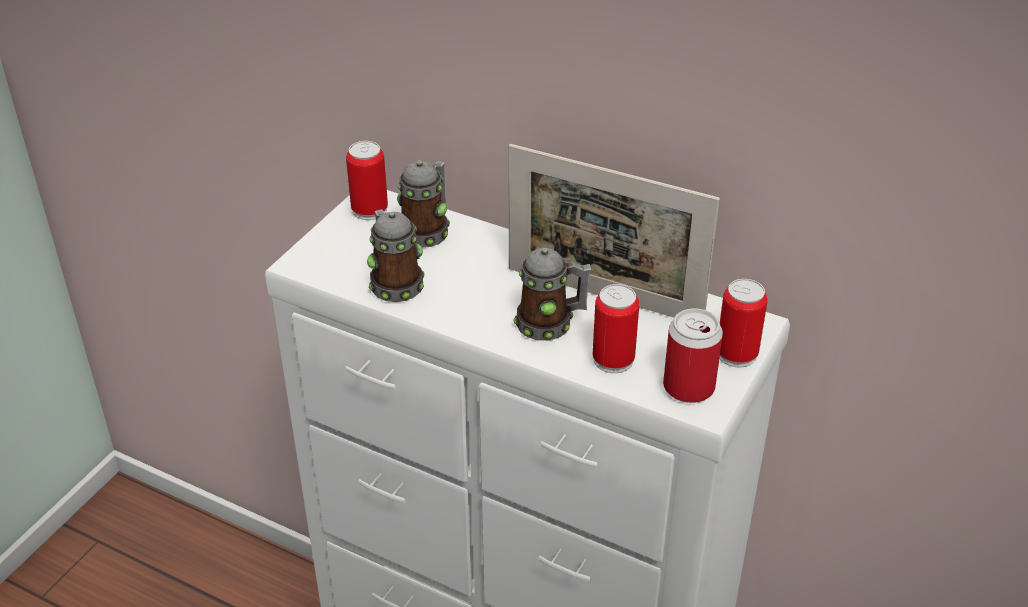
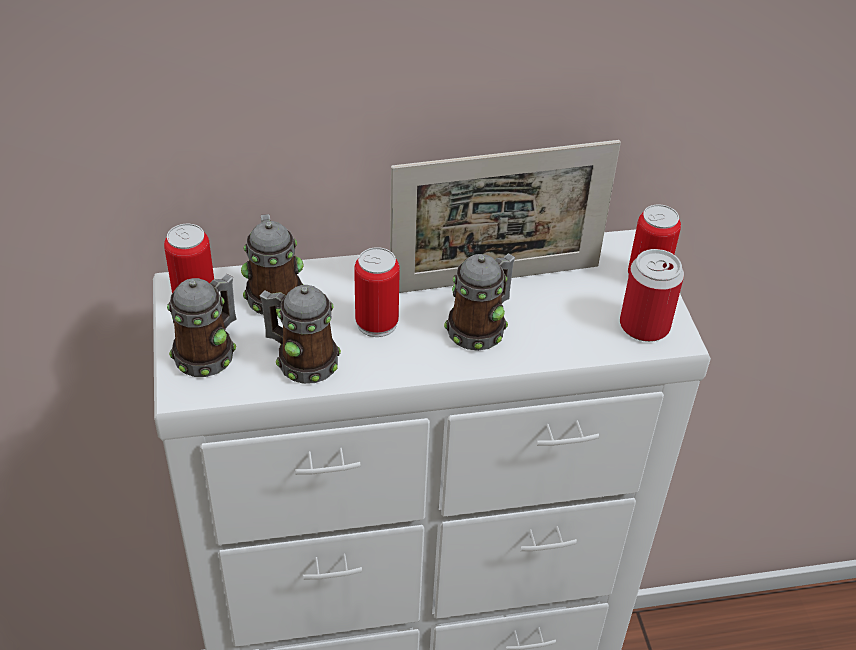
camera: 40 degrees left, 5 degrees up
can [593,284,639,373] -> can moved to [354,247,400,337]
none -> mug [167,274,237,377]

